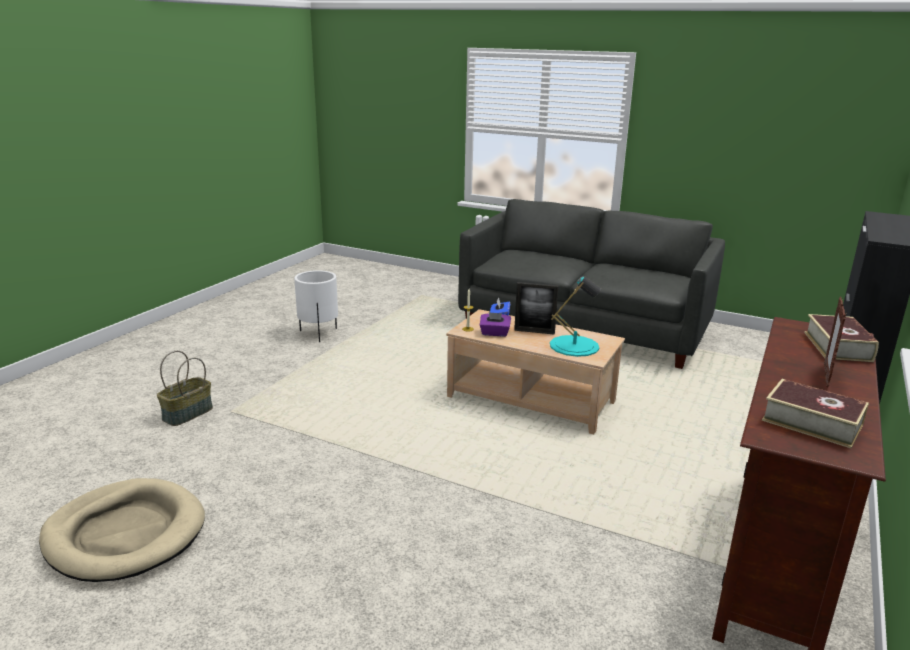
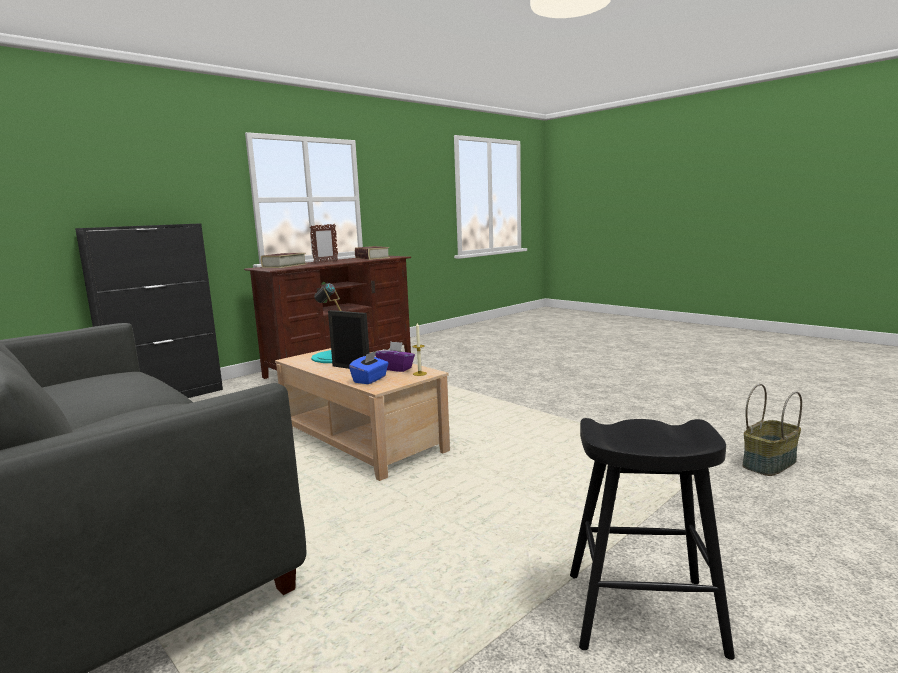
camera: 160 degrees left, 10 degrees down
beige dog bed [39,478,205,582] -> none
white planter [294,270,338,342] -> black stool [570,418,735,660]

